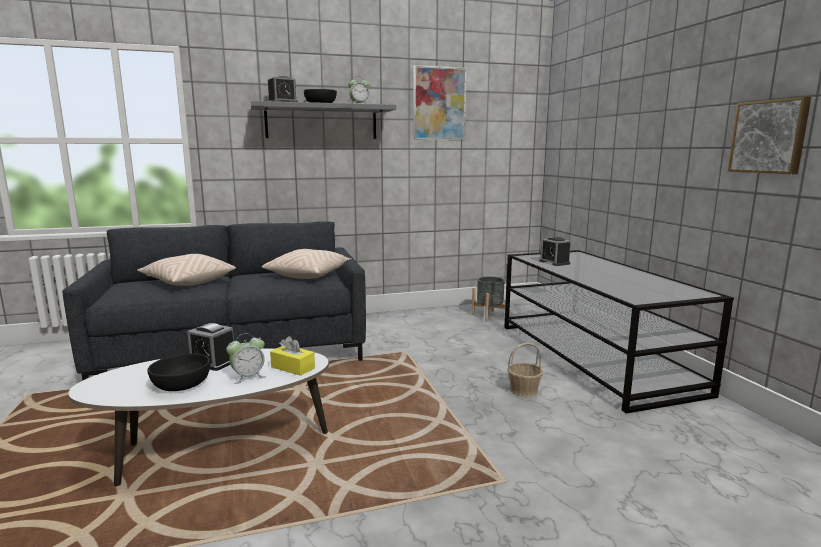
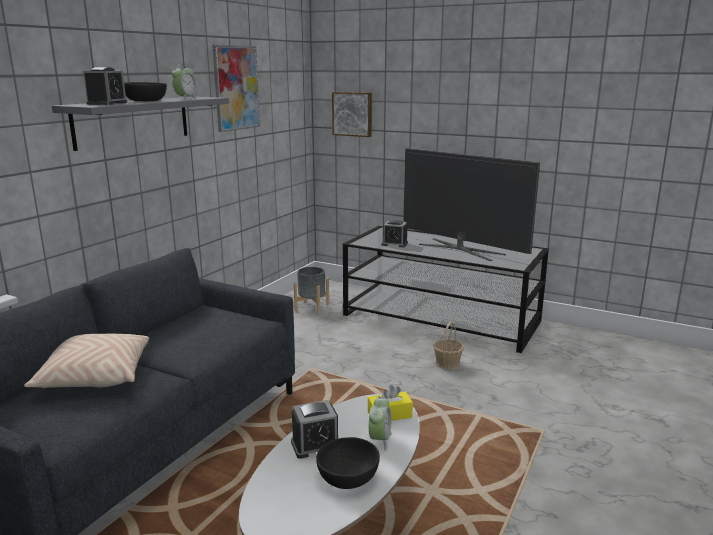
camera: 45 degrees left, 5 degrees up
beige pillow [262,249,350,279] -> none
picture [728,97,811,174] -> picture moved to [332,92,372,137]
none -> television [403,148,540,261]

